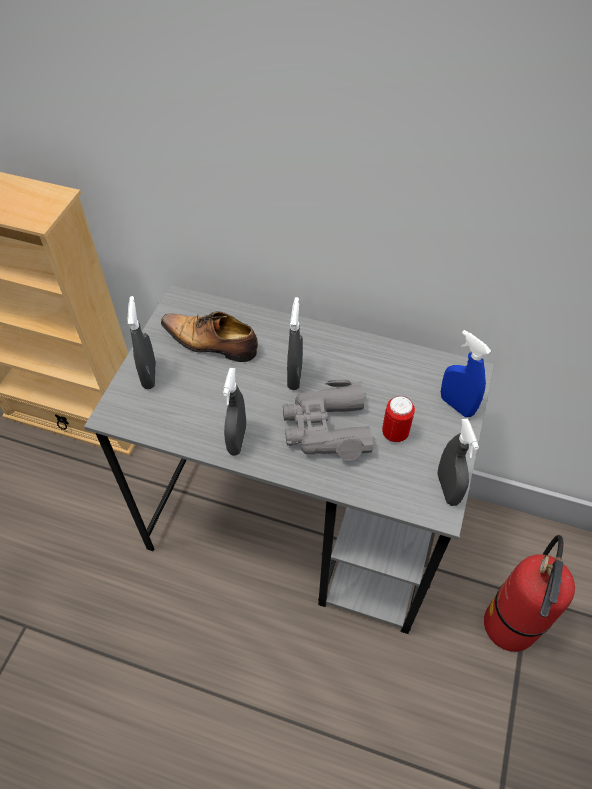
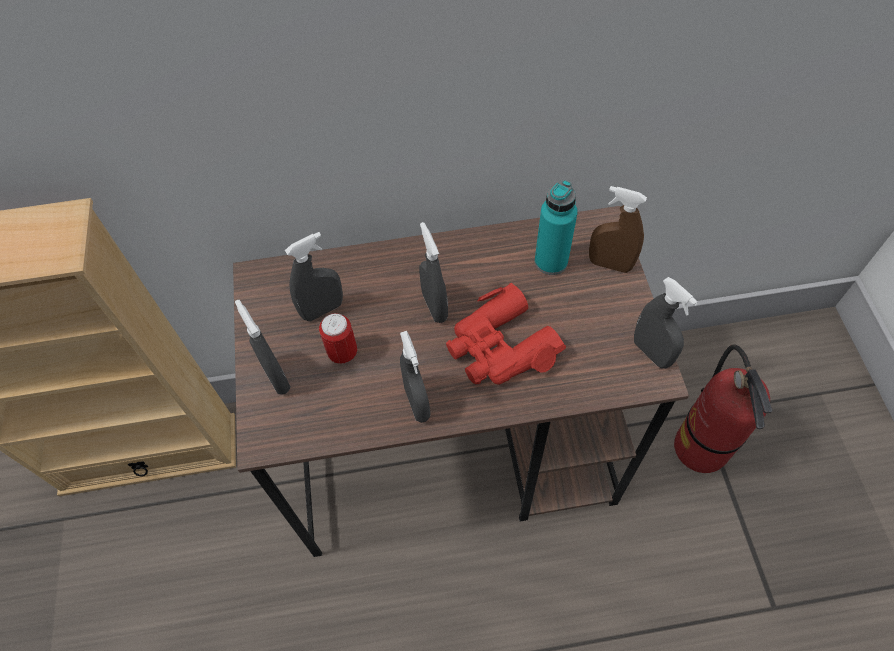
camera: 25 degrees left, 5 degrees up
grey desk [84,284,495,634] -> brown desk [233,206,689,557]
shoe [161,311,258,362] -> grey spray bottle [285,232,343,321]
grey binoculars [283,380,374,461] -> red binoculars [446,283,566,385]
can [382,396,415,443] -> can moved to [319,313,357,364]
blue spray bottle [441,330,491,417] -> brown spray bottle [589,186,647,273]
none -> turquoise bottle [535,180,578,275]

